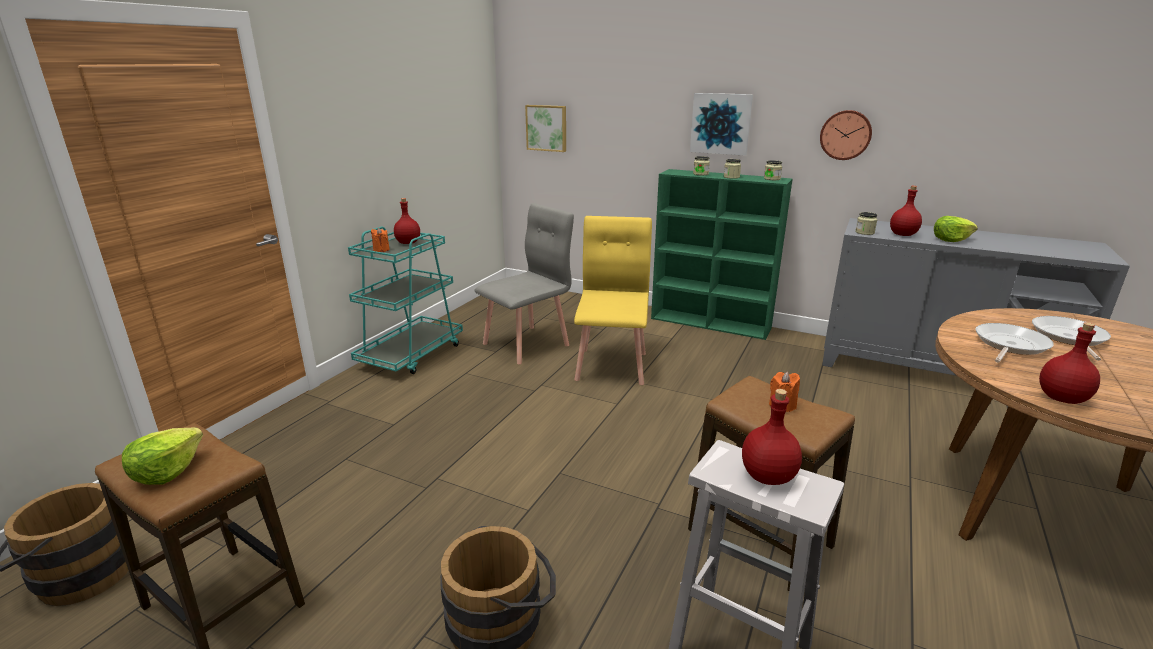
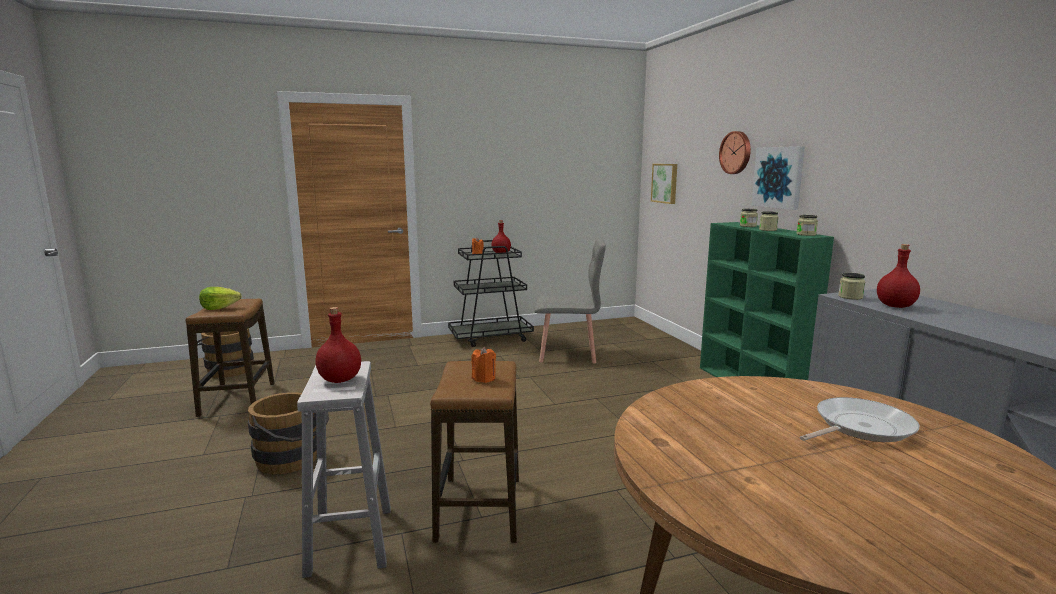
camera: 45 degrees right, 10 degrees down
turquoise cart [348,226,463,374] -> black cart [448,240,534,347]
yellow chair [574,216,652,385] -> none
wall clock [820,110,872,160] -> wall clock moved to [719,131,751,174]
lettuce [934,216,978,242] -> none
frying pan [975,323,1054,362] -> none
red bottle [1039,322,1100,404] -> none

